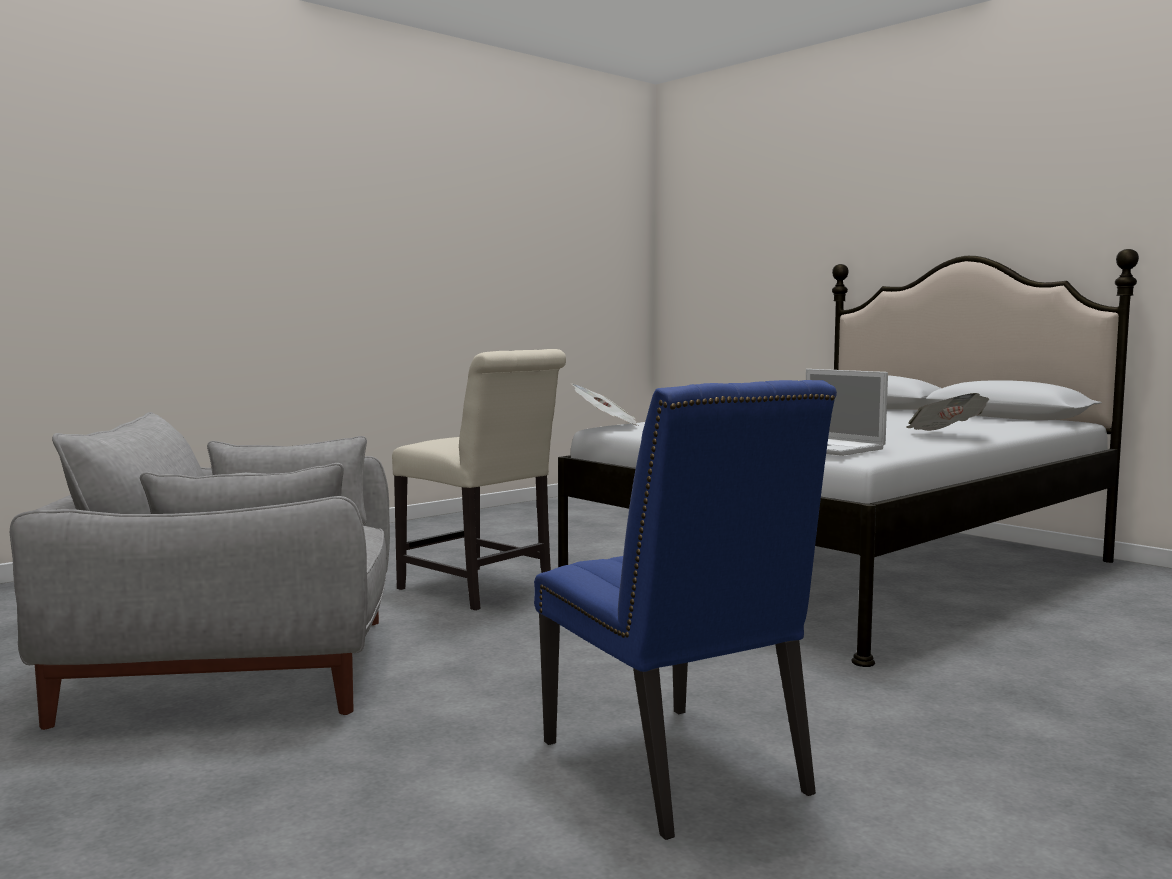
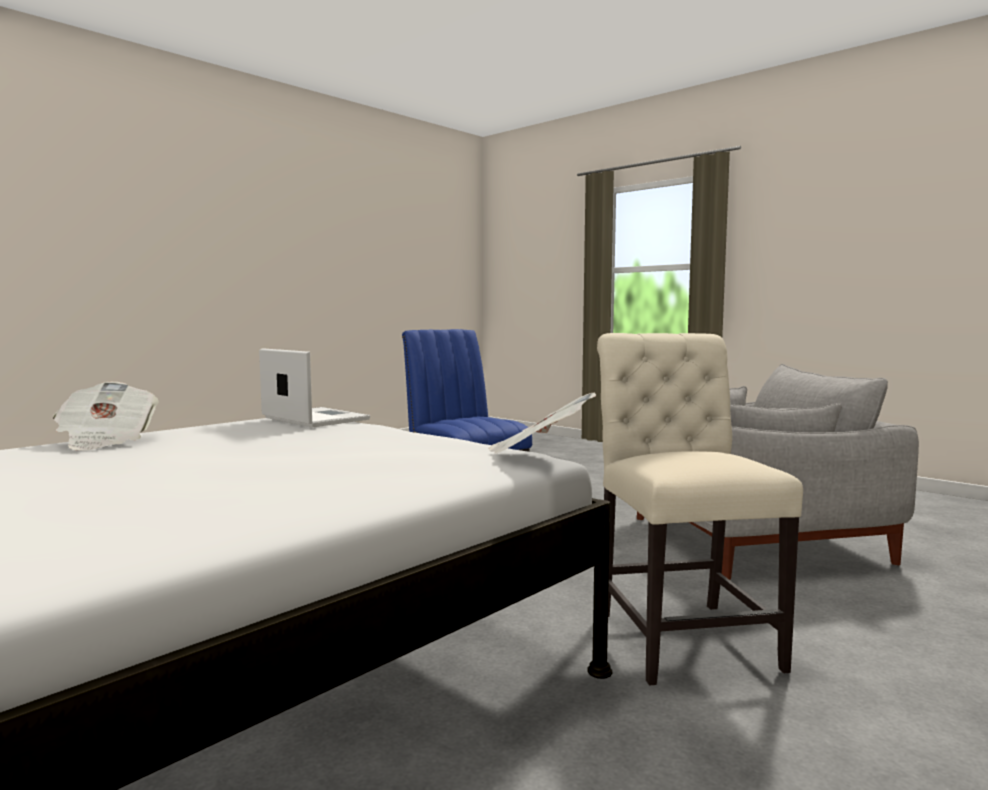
camera: 175 degrees right, 0 degrees up
beige chair [392,349,566,611] -> beige chair turned 45 degrees clockwise [597,333,803,686]

